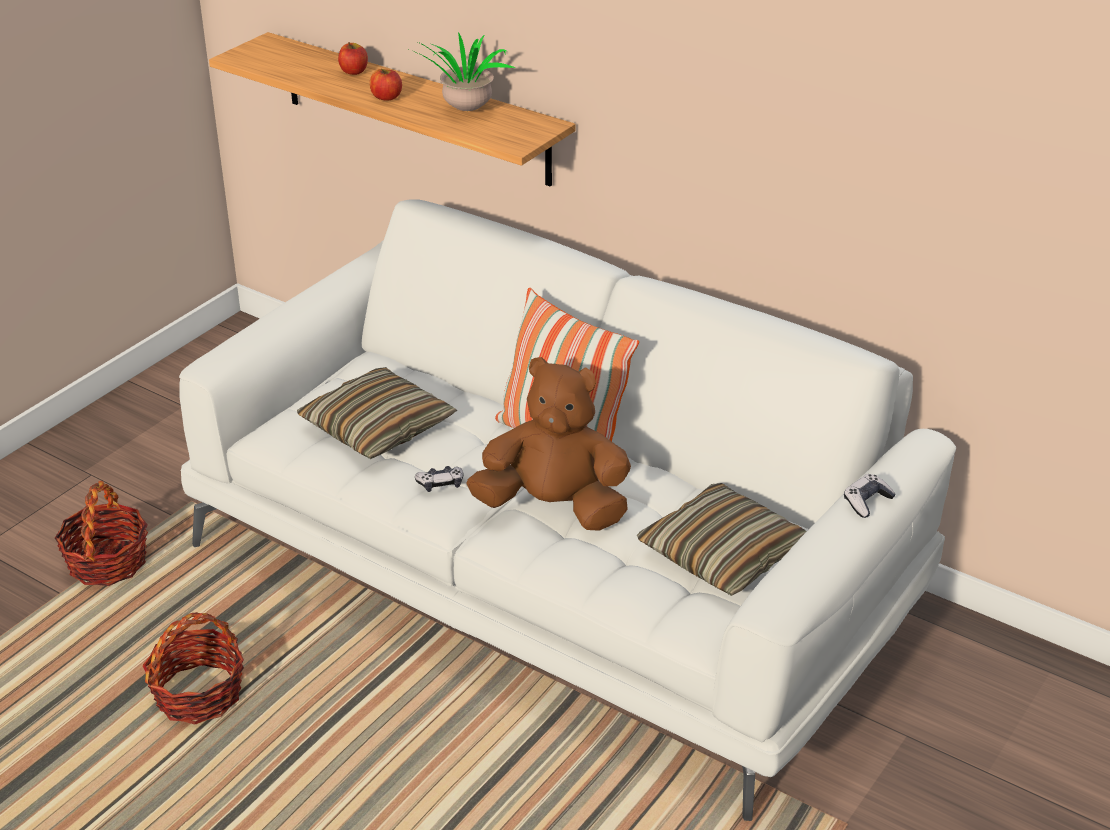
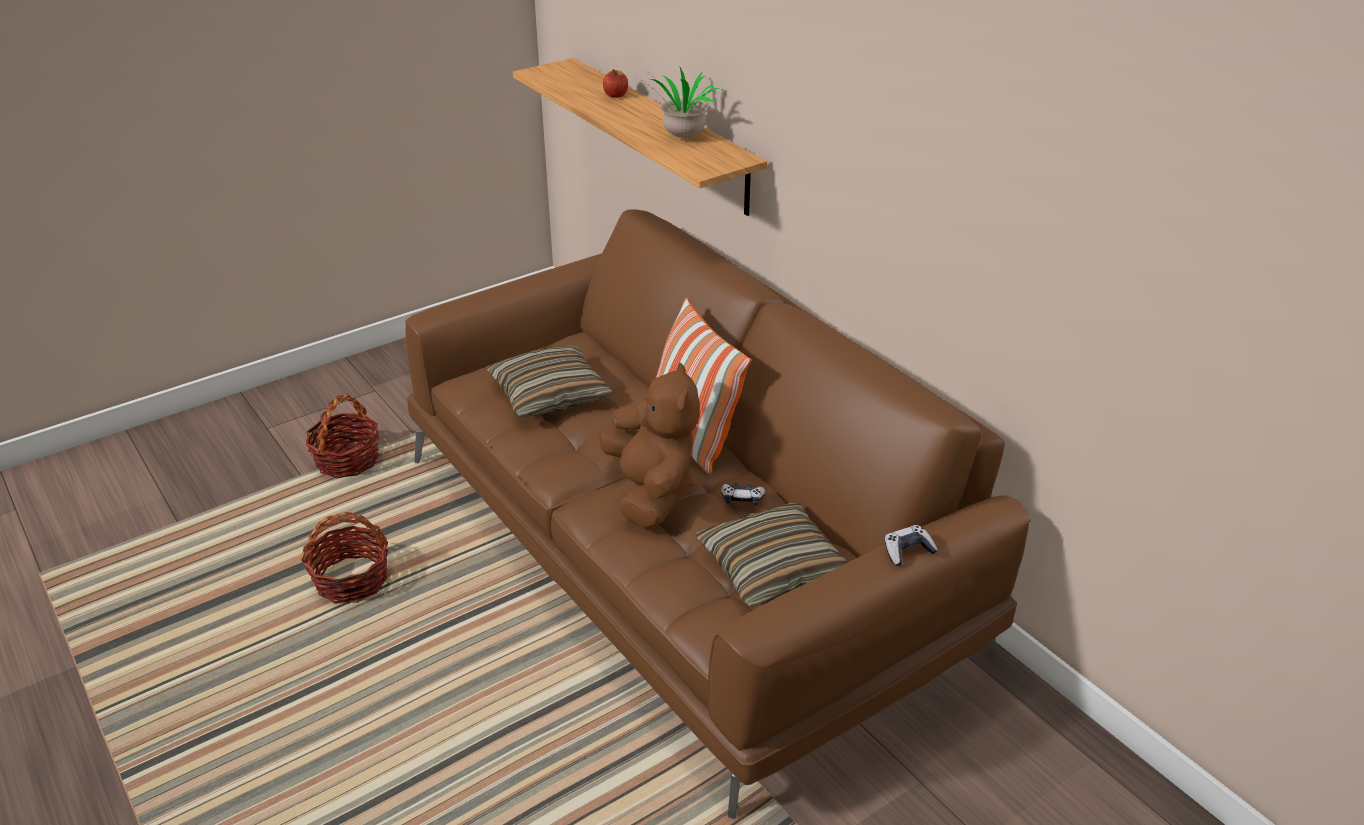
camera: 20 degrees right, 0 degrees up
white sofa [179,199,956,821] -> brown sofa [405,209,1031,819]
apple [370,69,402,101] -> none
game controller [415,466,464,492] -> game controller moved to [721,483,765,506]
brown plush toy [466,357,631,531] -> brown plush toy turned 45 degrees clockwise [599,362,699,529]

